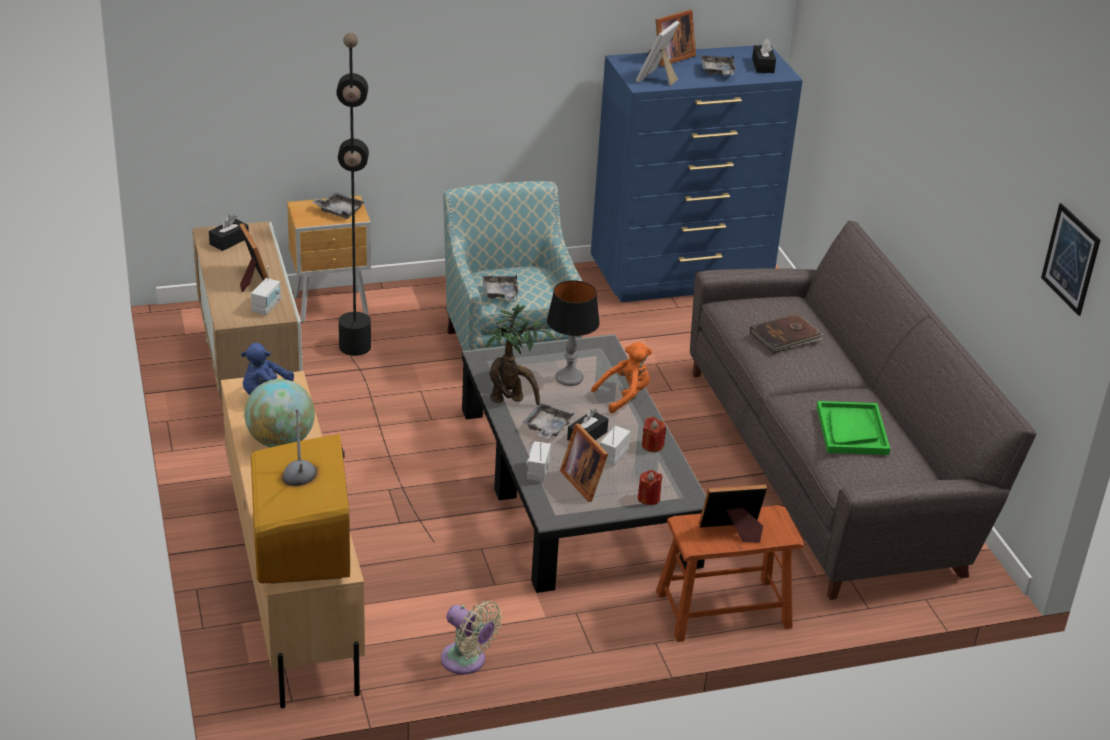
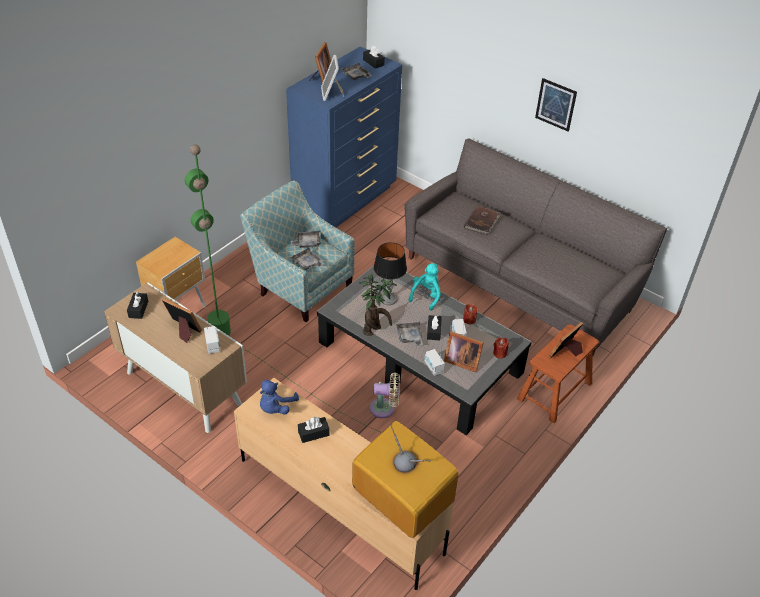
camera: 35 degrees left, 10 degrees up
globe [244,379,315,447] -> black tissue box [298,416,330,443]
grey tray [311,192,365,219] -> grey tray moved to [291,231,321,248]
black floor lamp [336,33,434,542] -> green floor lamp [184,144,382,433]
beige fan [441,600,502,675] -> beige fan moved to [370,373,400,418]
orange plush toy [591,342,652,413] -> turquoise plush toy [409,263,441,310]
green tray [817,401,890,455] -> none
picture [1041,203,1100,316] -> picture moved to [535,78,577,132]

